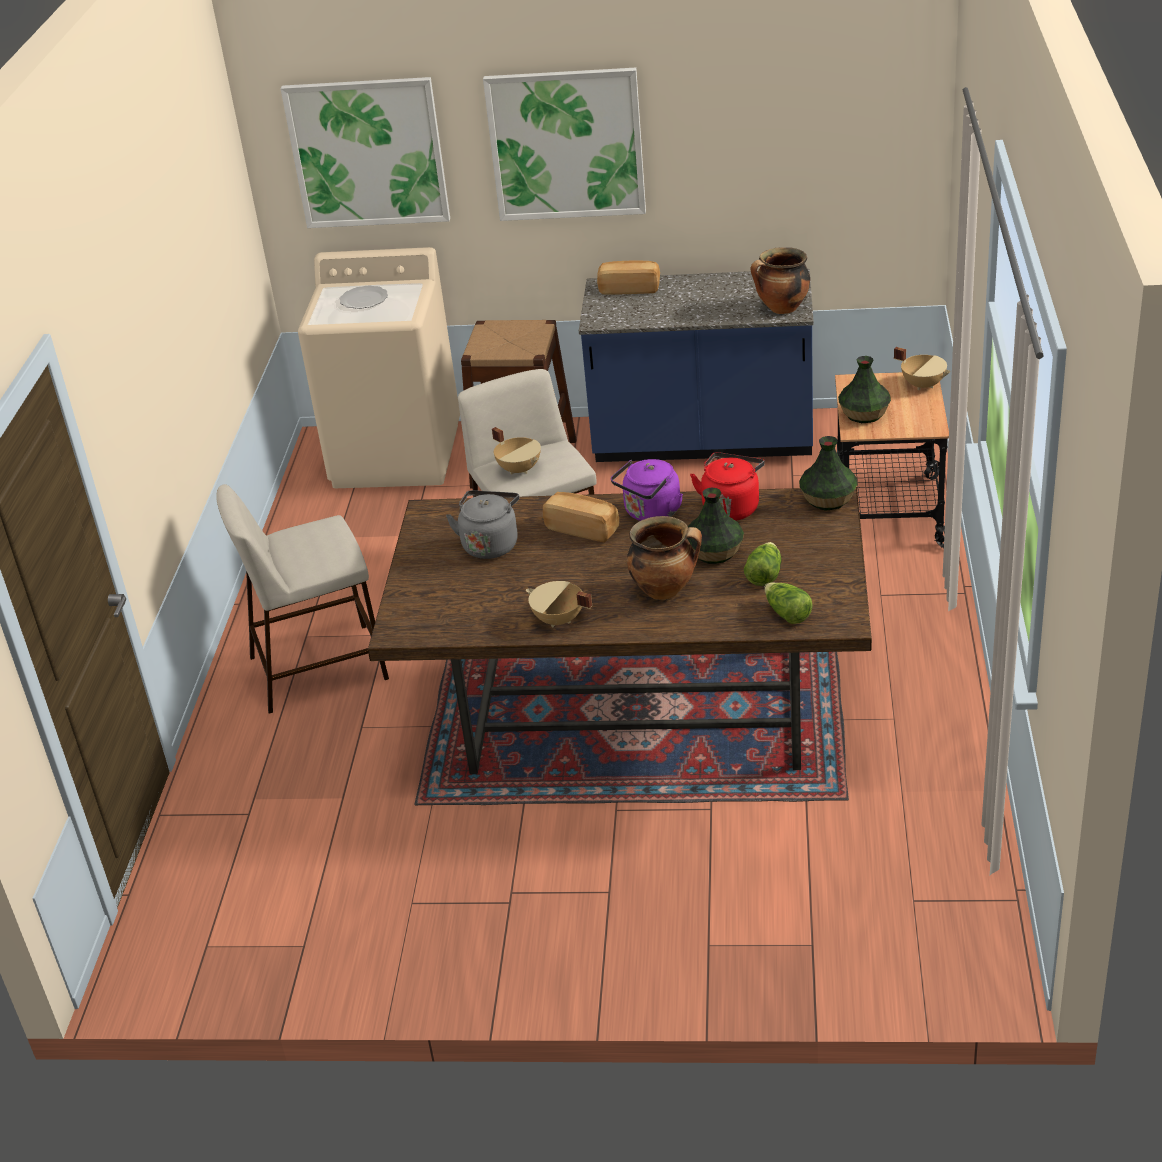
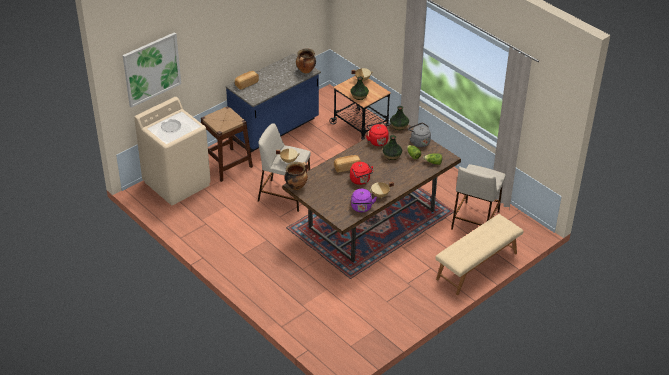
camera: 50 degrees left, 5 degrees up
beige stool [216,484,389,714] -> beige stool moved to [451,164,506,230]
grey kettle [446,490,519,559] -> grey kettle moved to [408,122,431,147]
picture [483,68,646,221] -> none
purple kettle [611,459,683,521] -> purple kettle moved to [351,189,377,212]
cooking pot [627,516,702,600] -> cooking pot moved to [285,162,308,190]
none -> red kettle [350,162,373,185]
none -> beige bench [435,214,524,295]

